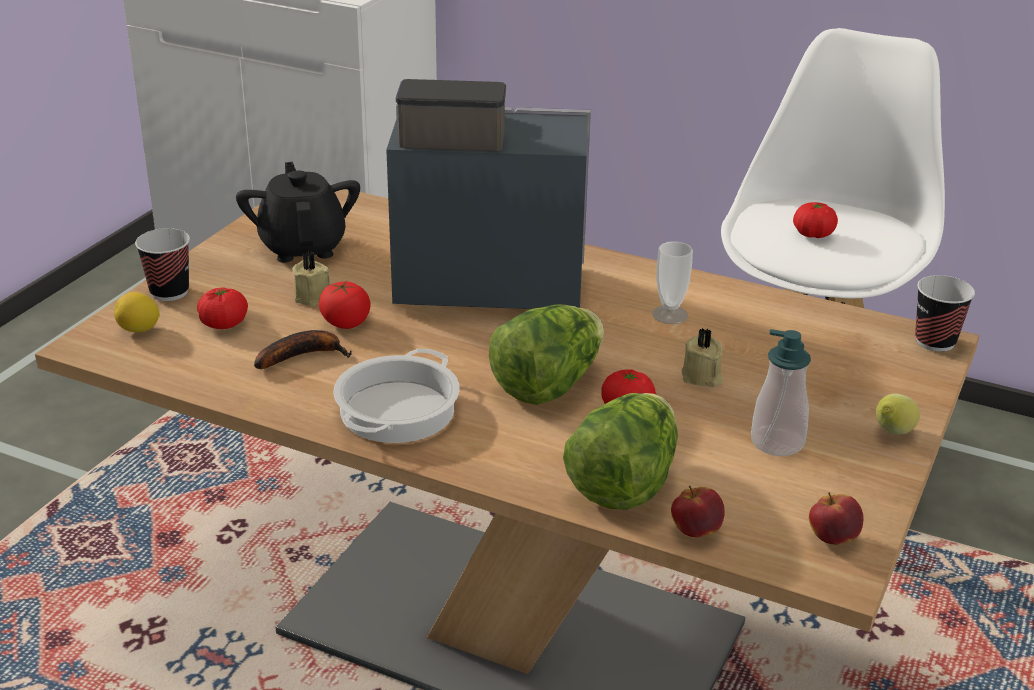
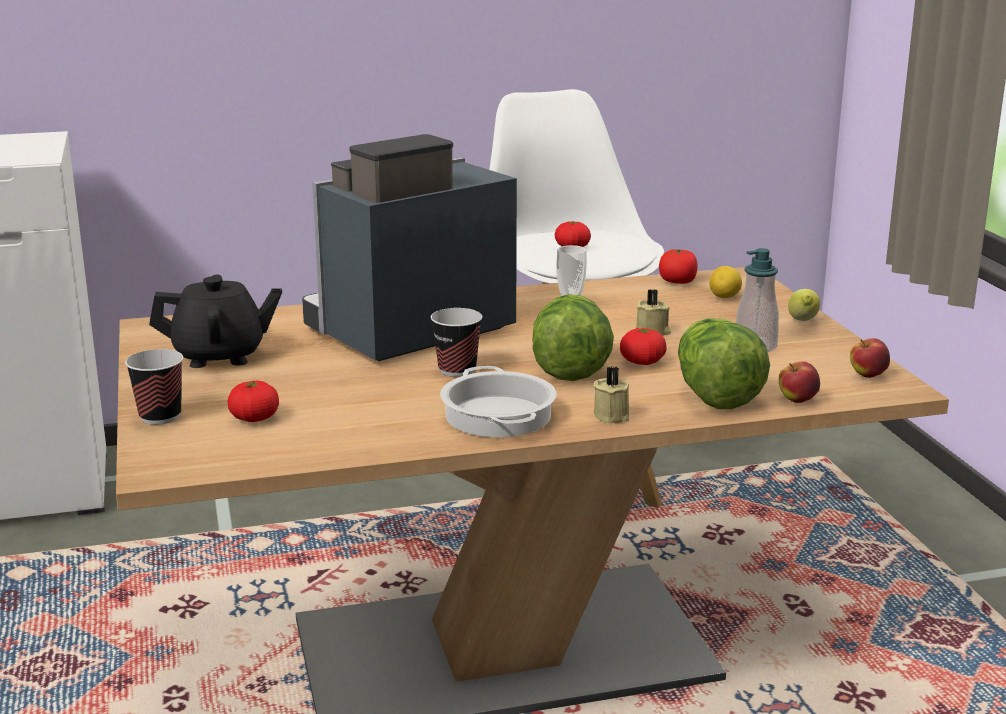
camera: 40 degrees left, 10 degrees down
lemon [114,292,160,332] -> lemon moved to [709,266,742,298]
black teapot [236,162,360,263] -> black teapot turned 135 degrees clockwise [149,275,282,368]
banana [254,330,352,369] -> none
beige candle [292,252,330,306] -> beige candle moved to [593,366,629,424]
tomato [319,280,371,329] -> tomato moved to [659,249,698,284]
cup [915,275,975,352] -> cup moved to [431,308,482,377]

